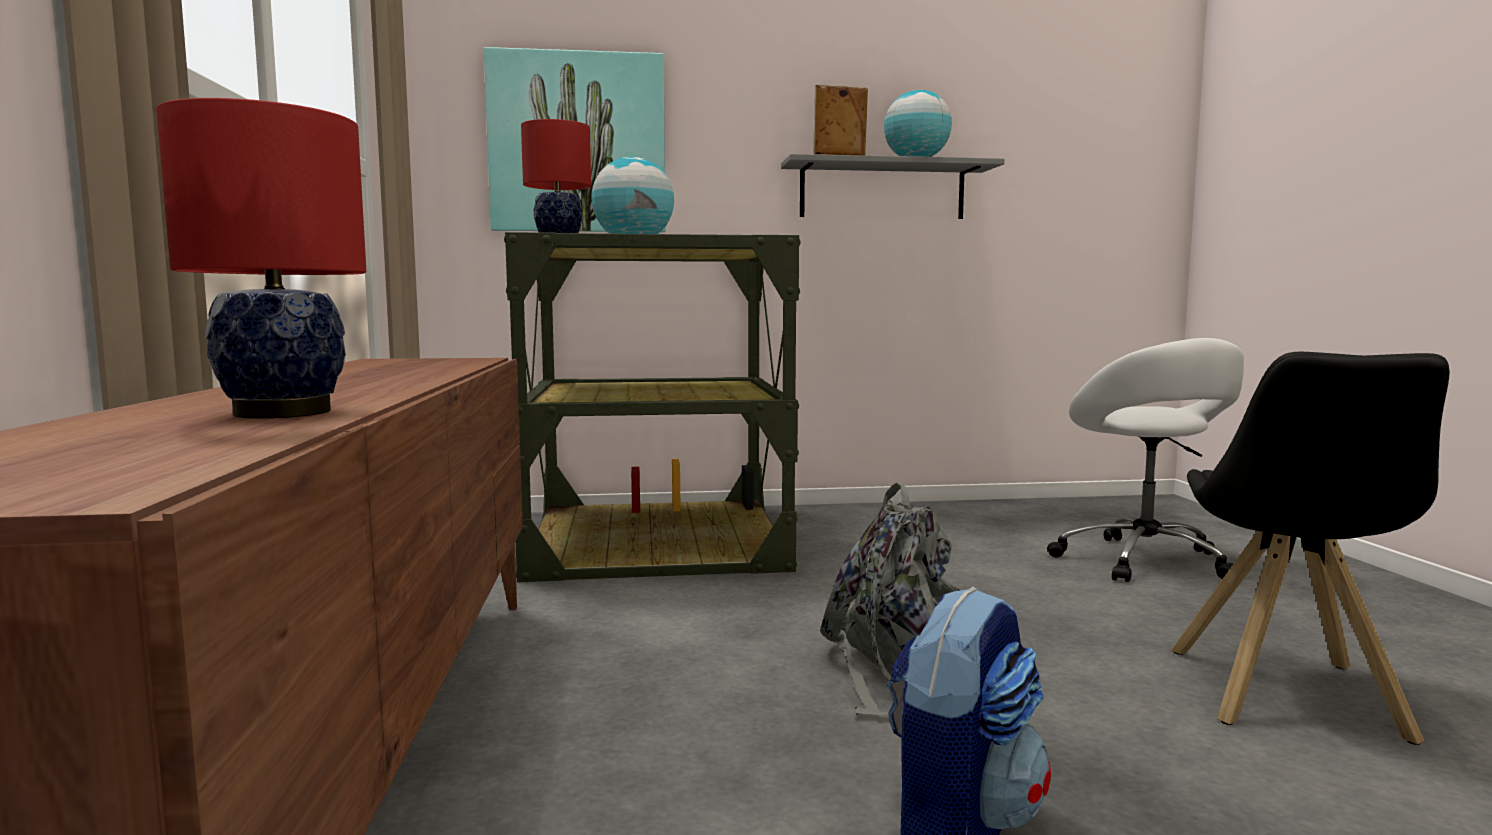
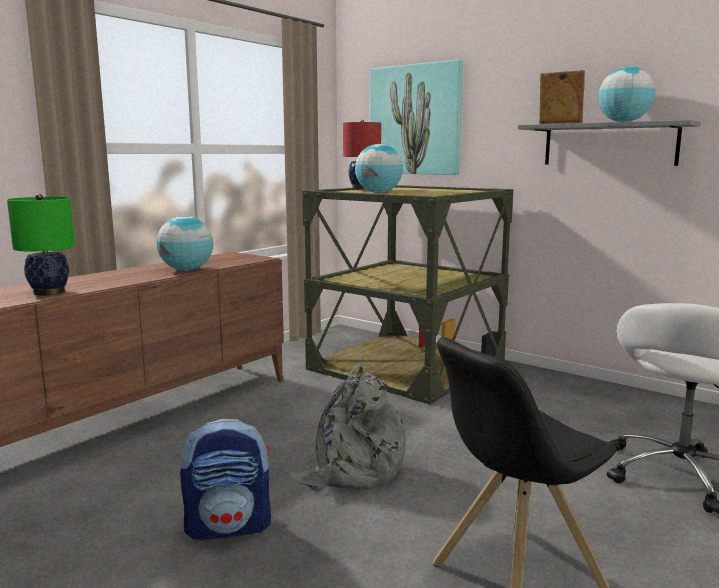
camera: 45 degrees right, 5 degrees up
red table lamp [156,98,366,418] -> green table lamp [7,194,75,296]
none -> globe [157,216,213,271]

